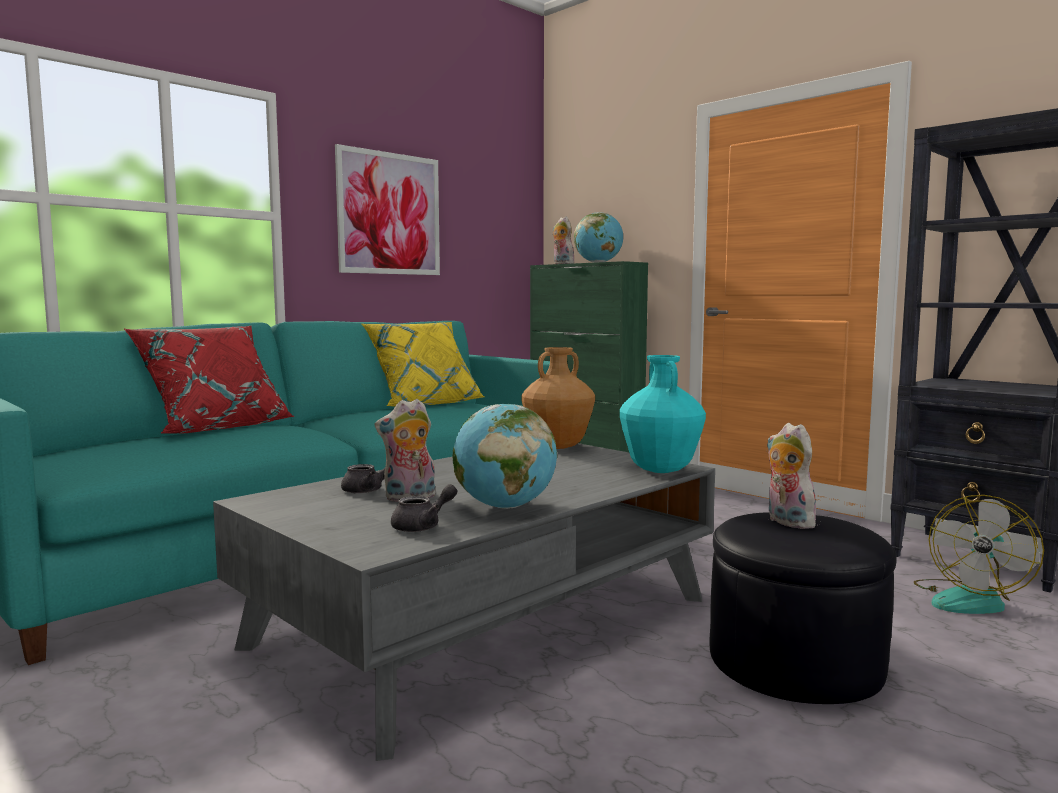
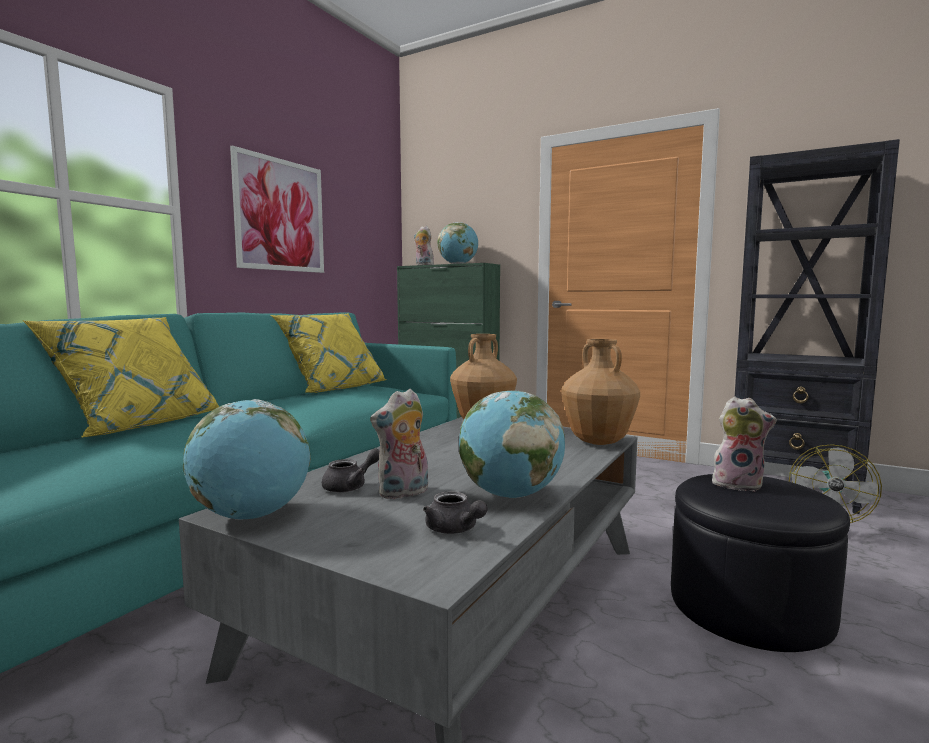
camera: 15 degrees left, 0 degrees up
red pillow [124,326,294,434] -> yellow pillow [22,317,220,437]
grey teapot [391,484,457,532] -> grey teapot turned 105 degrees clockwise [423,491,488,534]
turquoise vase [620,355,706,473] -> brown vase [561,339,640,445]
plush toy [766,423,816,529] -> plush toy turned 150 degrees clockwise [712,396,777,491]
none -> globe [183,399,311,520]

